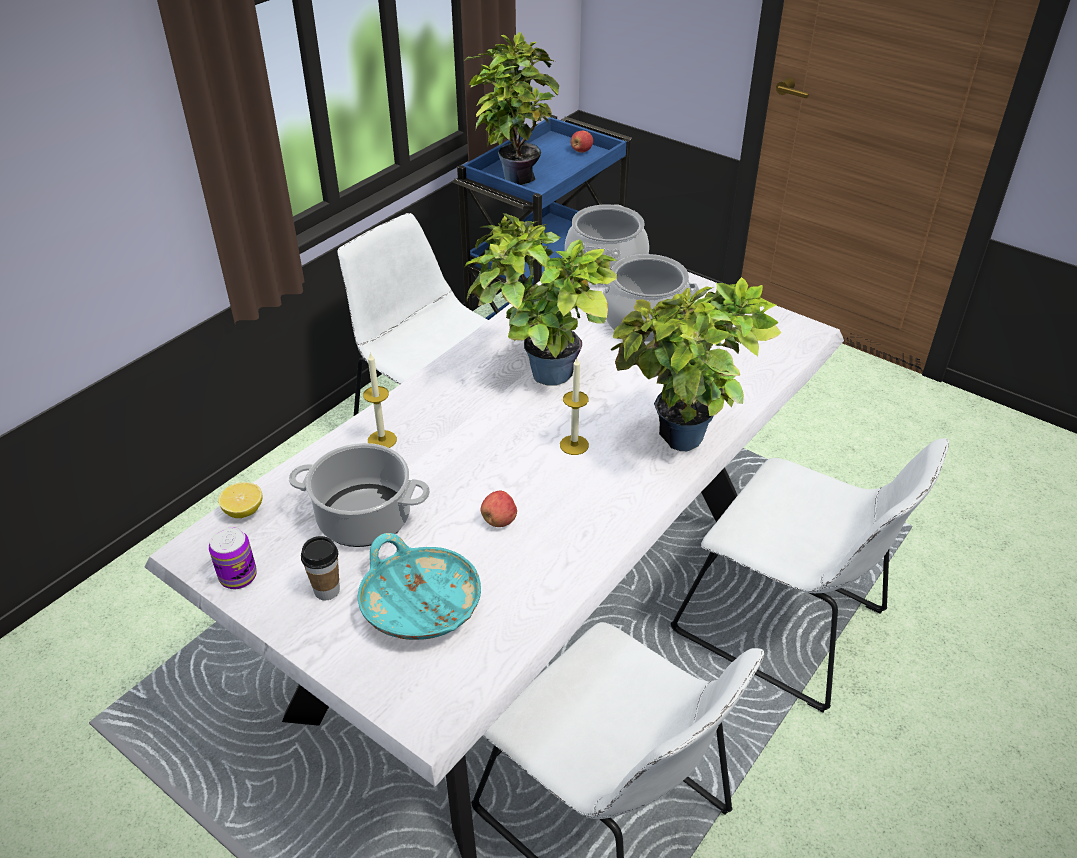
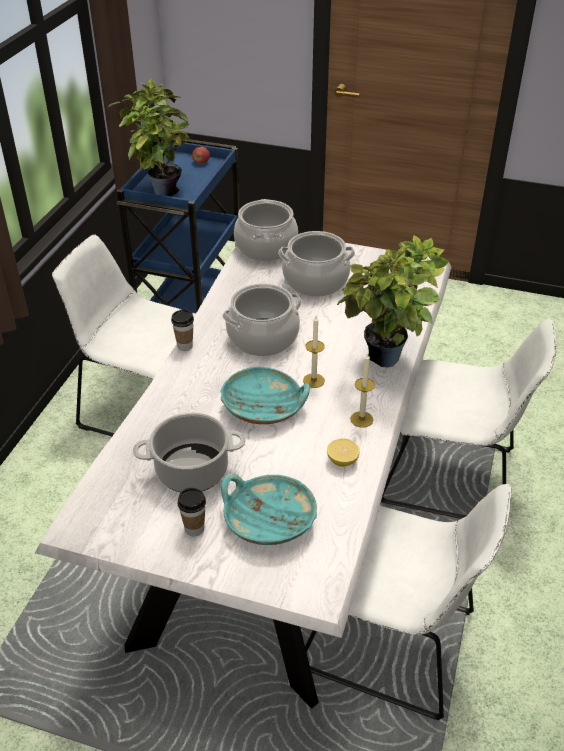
camera: 20 degrees left, 0 degrees up
can [209,527,257,589] -> none
lemon [218,482,262,518] -> lemon moved to [327,438,360,467]
candle [363,353,397,448] -> candle moved to [350,353,375,428]
potted plant [464,213,619,386] -> cooking pot [222,283,302,356]
apple [481,491,517,527] -> none
none -> cup [171,309,194,351]
none -> turquoise bowl [220,367,310,424]

